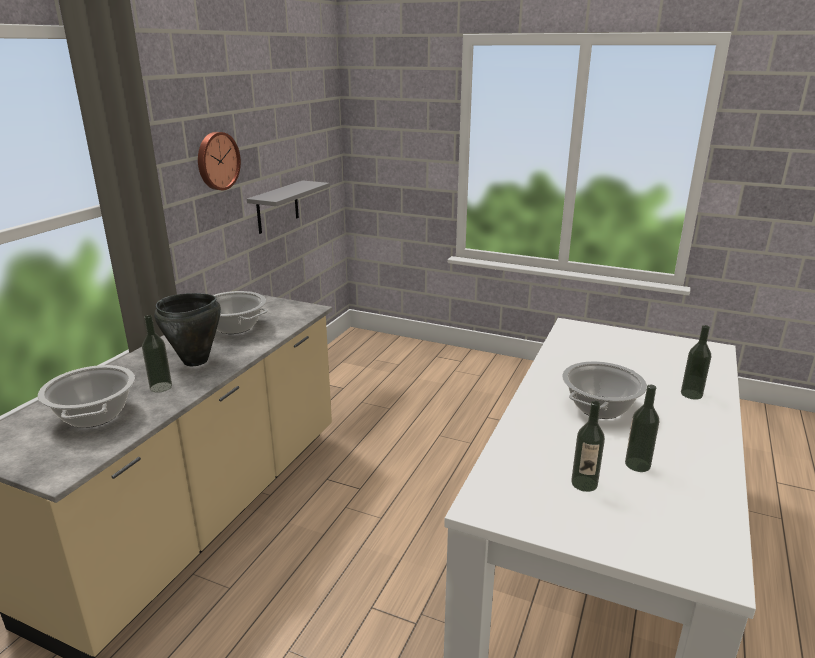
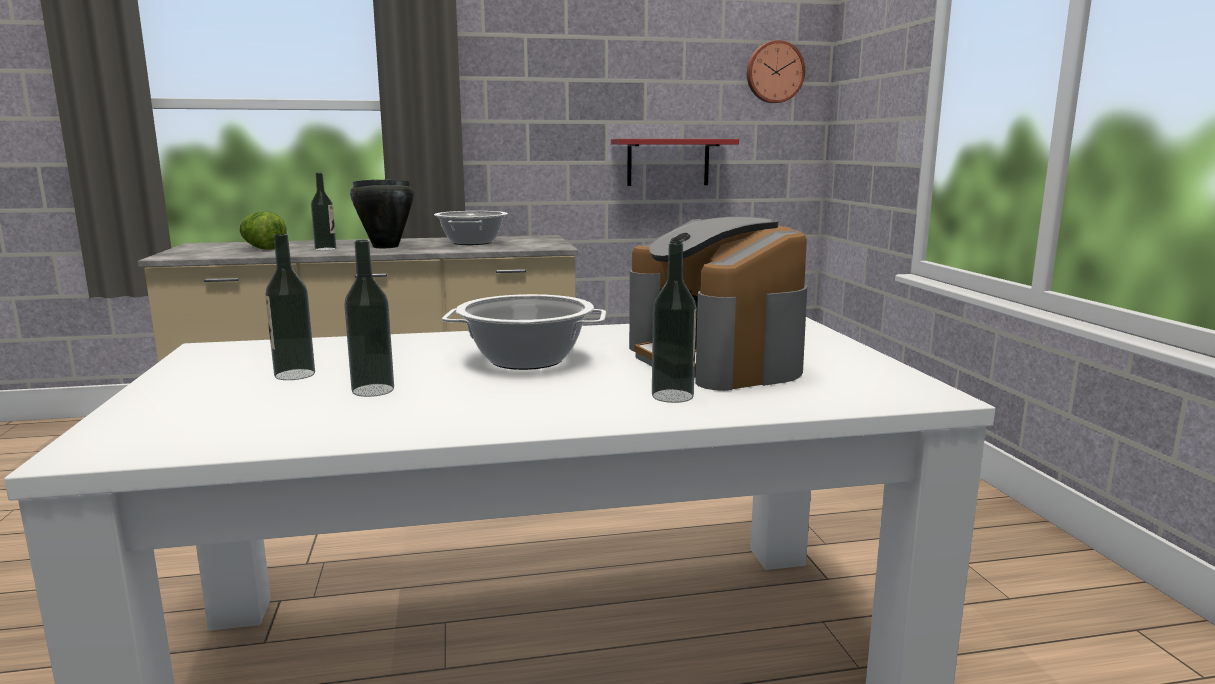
camera: 55 degrees right, 10 degrees down
cooking pot [38,365,135,428] -> lettuce [239,211,287,249]
wall clock [198,132,241,190] -> wall clock moved to [747,40,805,103]
grey shelf [247,180,330,234] -> red shelf [611,139,739,186]
none -> coffee machine [629,217,807,391]

